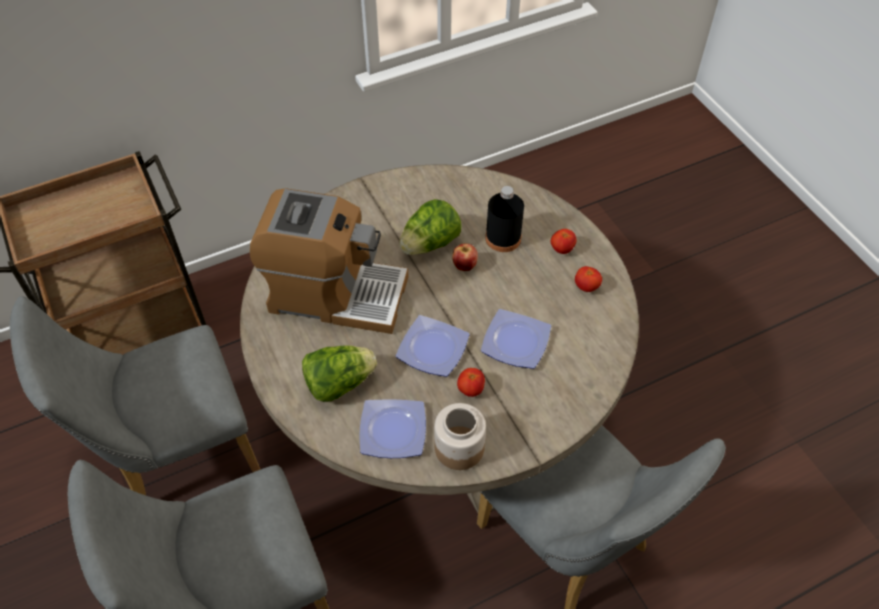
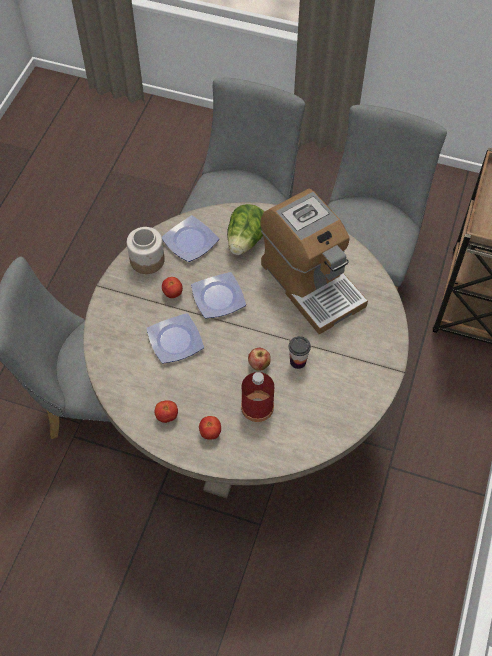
camera: 135 degrees right, 5 degrees up
coffee machine [250,188,409,334] -> coffee machine turned 90 degrees counterclockwise [260,188,368,335]
lettuce [399,199,461,255] -> cup [289,336,311,369]
black bottle [485,186,524,252] -> red bottle [241,372,274,422]

